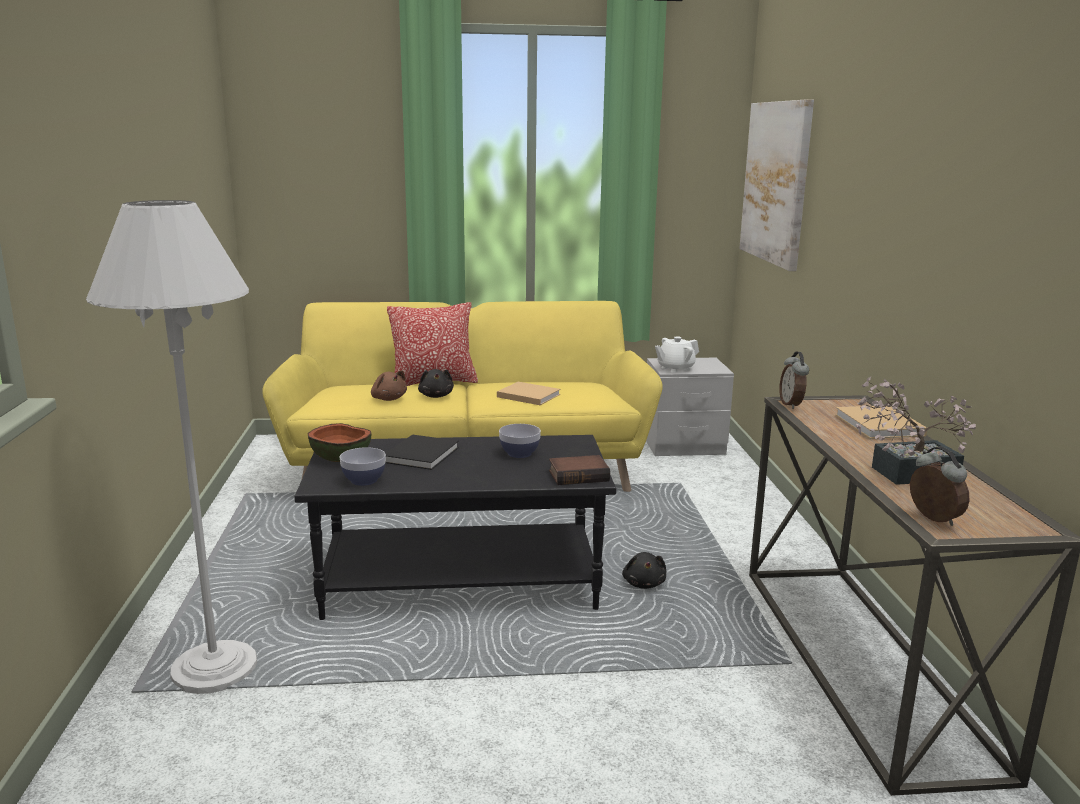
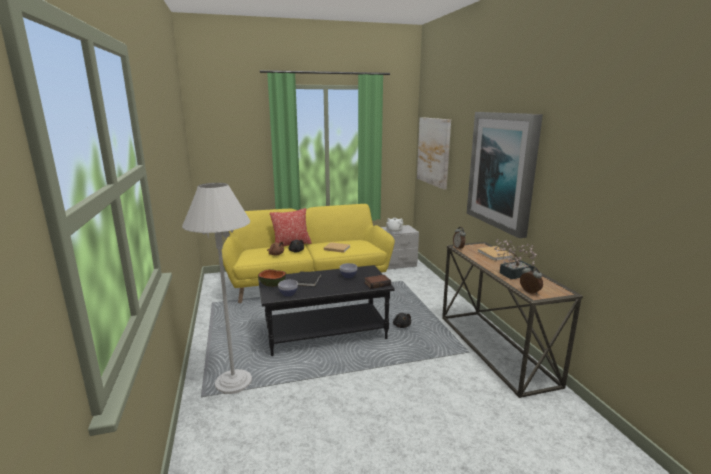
camera: 10 degrees left, 0 degrees up
none -> picture [467,112,543,238]

